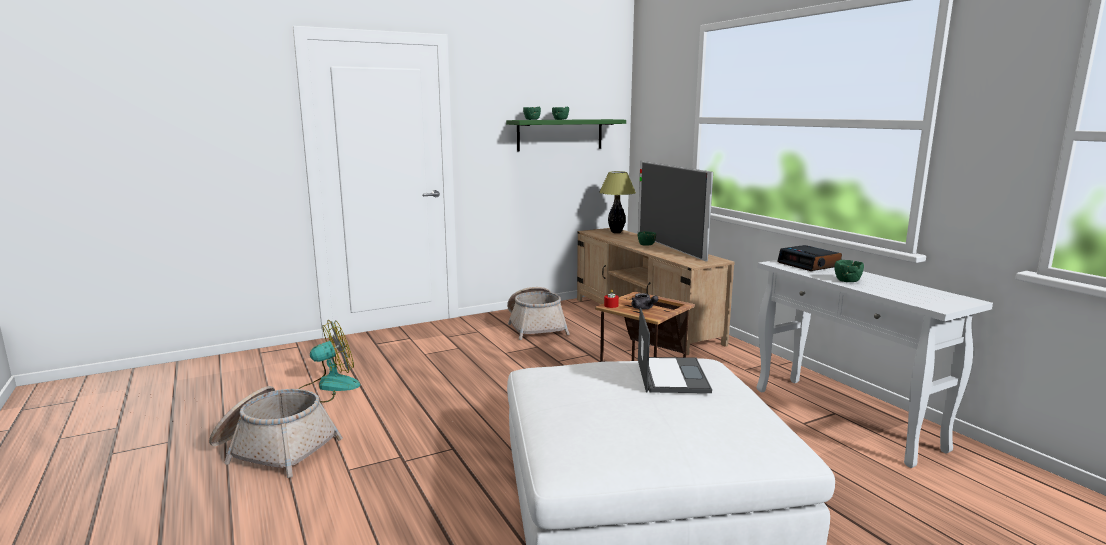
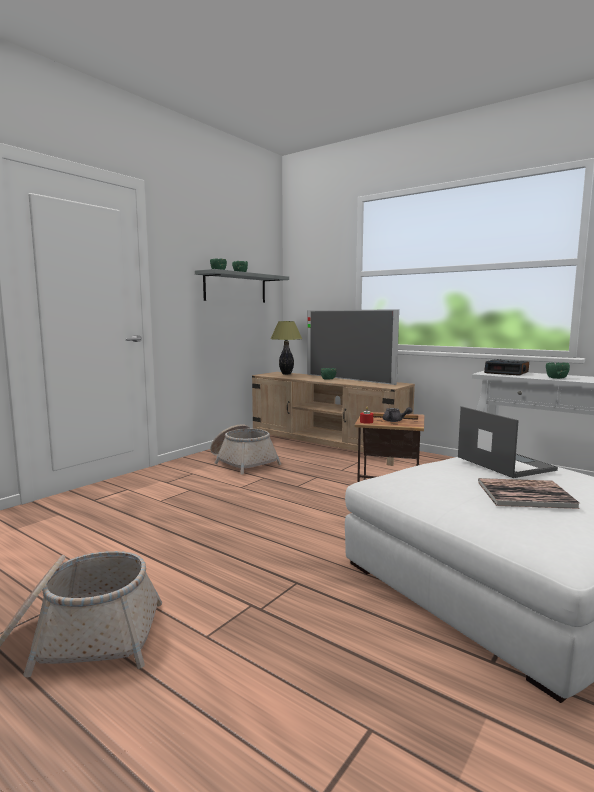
camera: 25 degrees left, 5 degrees down
fan [299,320,360,403] -> none
green shelf [506,119,626,151] -> grey shelf [195,269,289,303]
none -> book [478,478,580,509]

